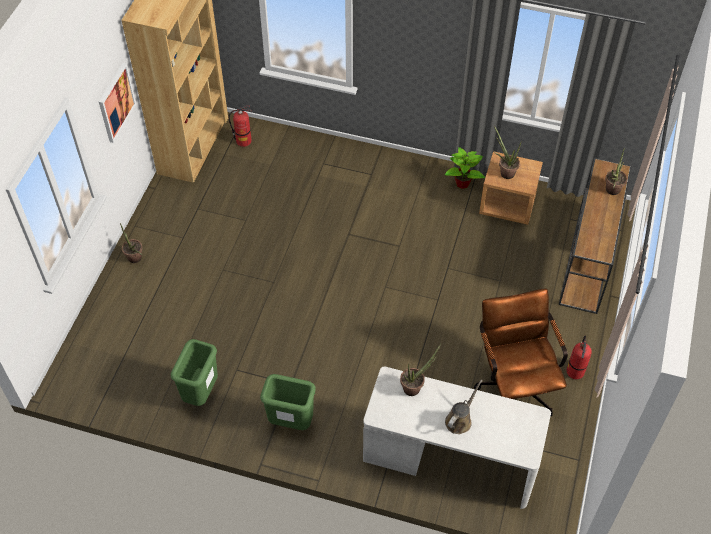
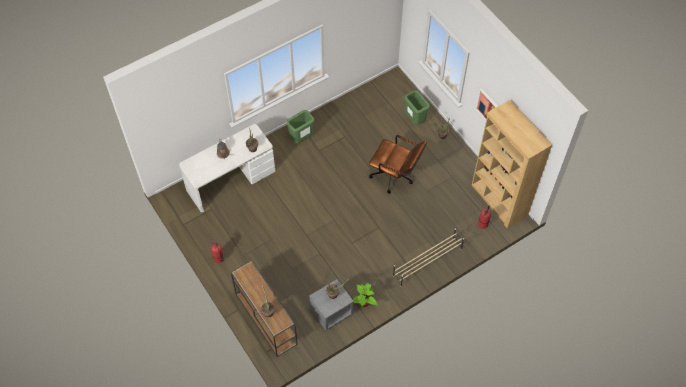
camera: 130 degrees right, 5 degrees up
green trash can [171,339,218,406] -> green trash can moved to [404,90,430,125]
brown office chair [474,288,568,417] -> brown office chair moved to [369,135,427,194]
brown nightstand [479,151,543,225] -> grey nightstand [309,279,354,331]
none -> beige shoe rack [393,228,464,287]

